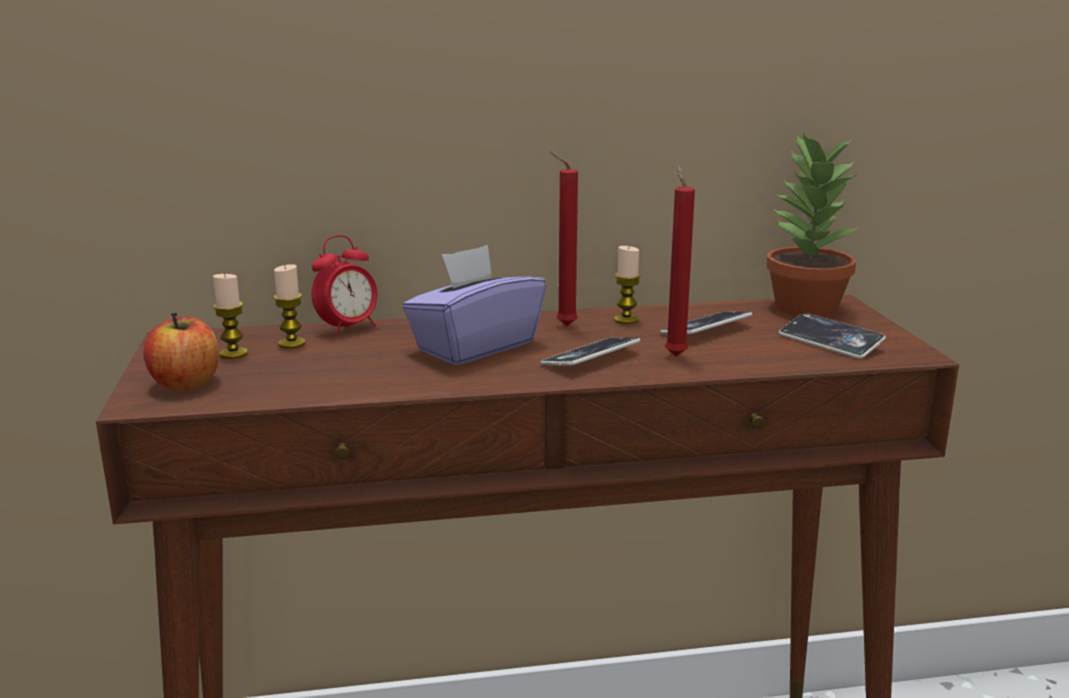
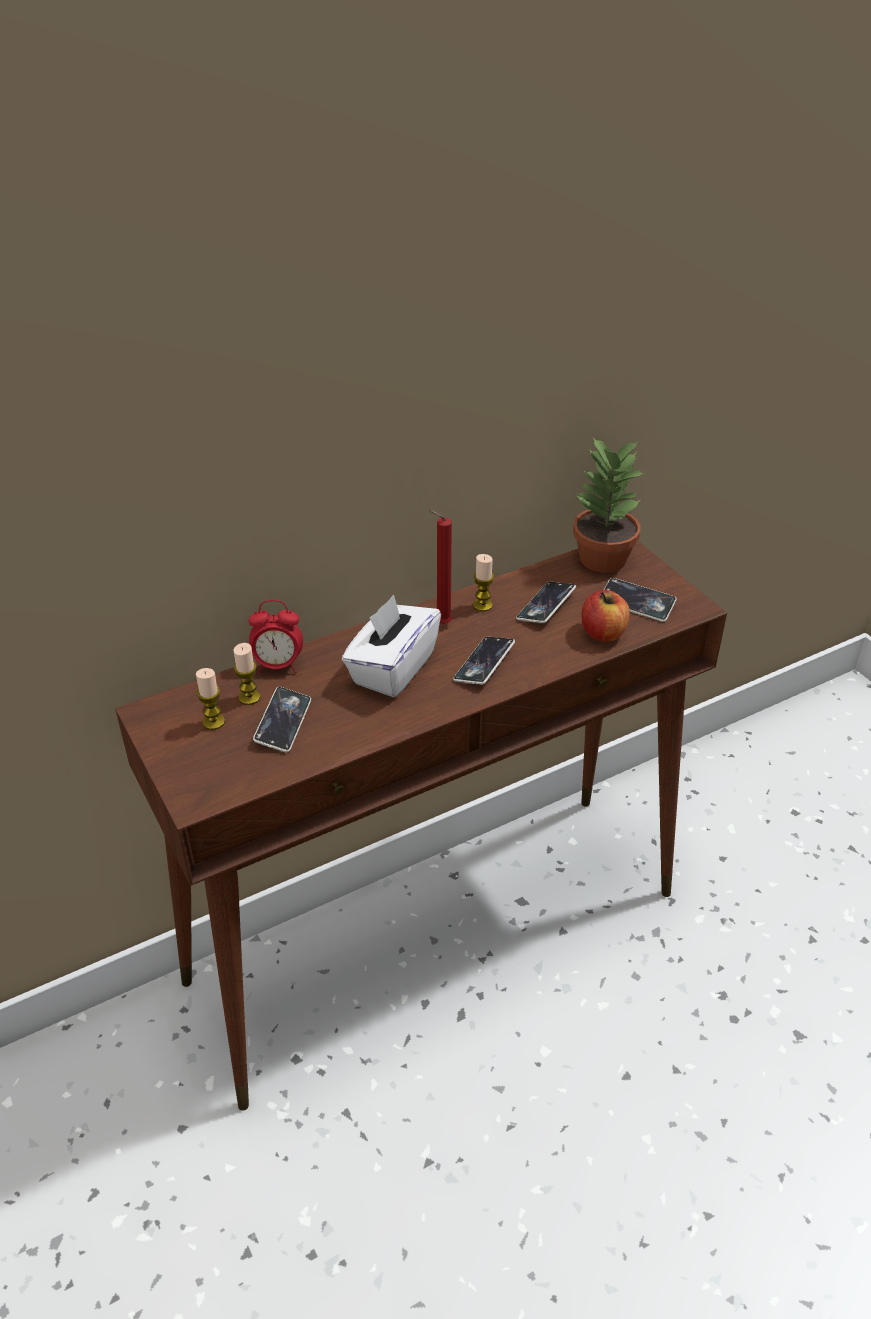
camera: 20 degrees left, 20 degrees up
apple [144,313,219,390] -> apple moved to [582,590,630,642]
alarm clock [311,235,377,336] -> alarm clock turned 60 degrees clockwise [249,600,303,674]
purple tissue box [402,245,546,365] -> white tissue box [342,594,441,697]
red candle [665,165,695,356] -> none
none -> phone [253,687,311,753]

